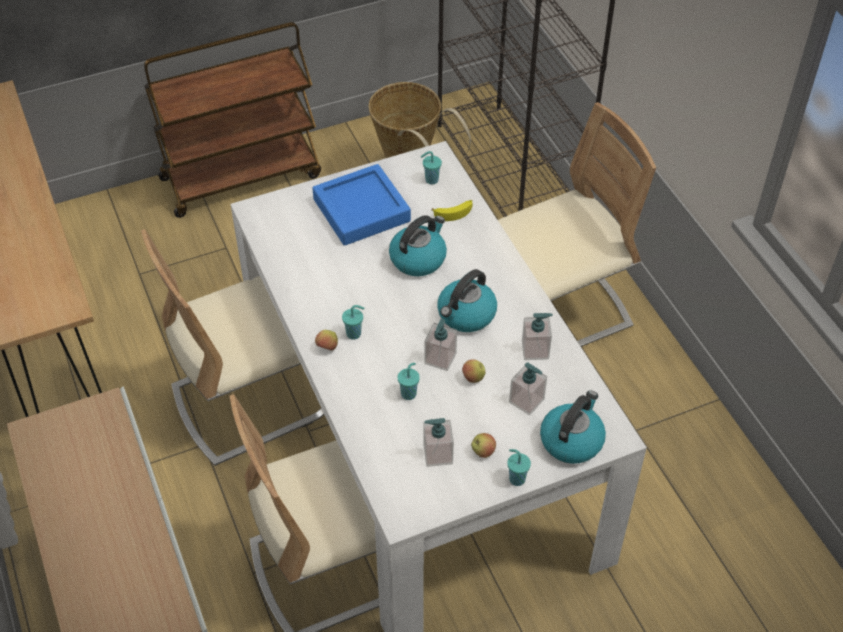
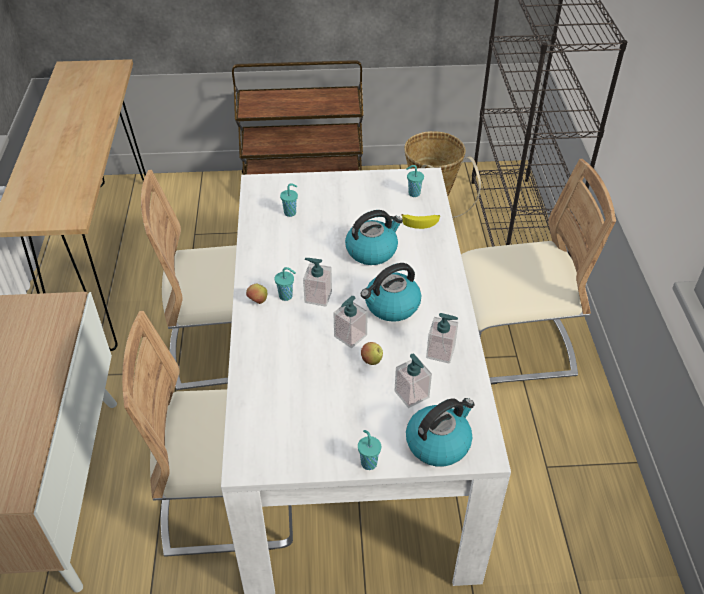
camera: 20 degrees right, 5 degrees down
blue tray [312,164,411,246] -> none
turquoise cup [398,363,420,400] -> turquoise cup moved to [280,183,298,217]
soap dispenser [423,418,454,467] -> soap dispenser moved to [303,258,332,307]
apple [471,433,496,458] -> none

